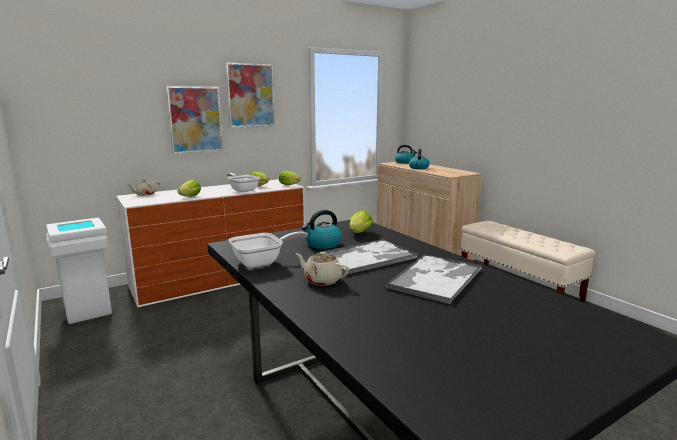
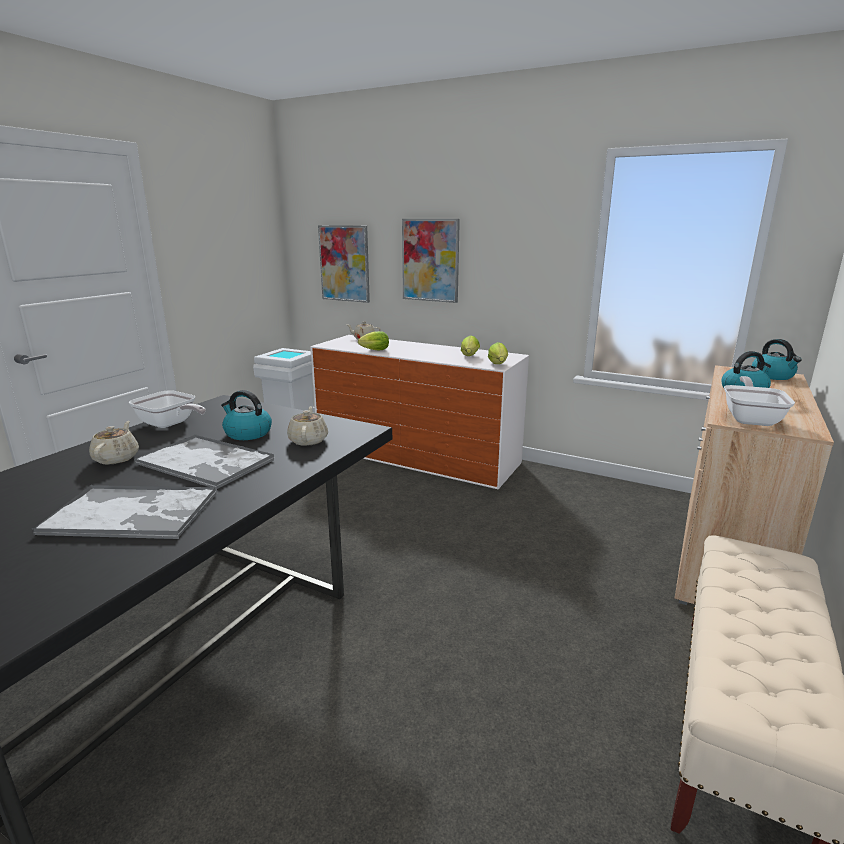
camera: 60 degrees right, 5 degrees up
picture [226,63,275,128] -> picture moved to [318,225,370,303]
frying pan [227,173,260,192] -> frying pan moved to [724,376,795,426]
lettuce [349,210,373,233] -> beige teapot [287,406,328,446]

